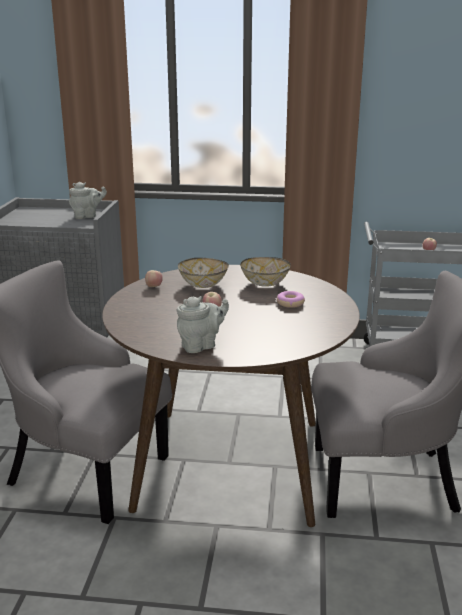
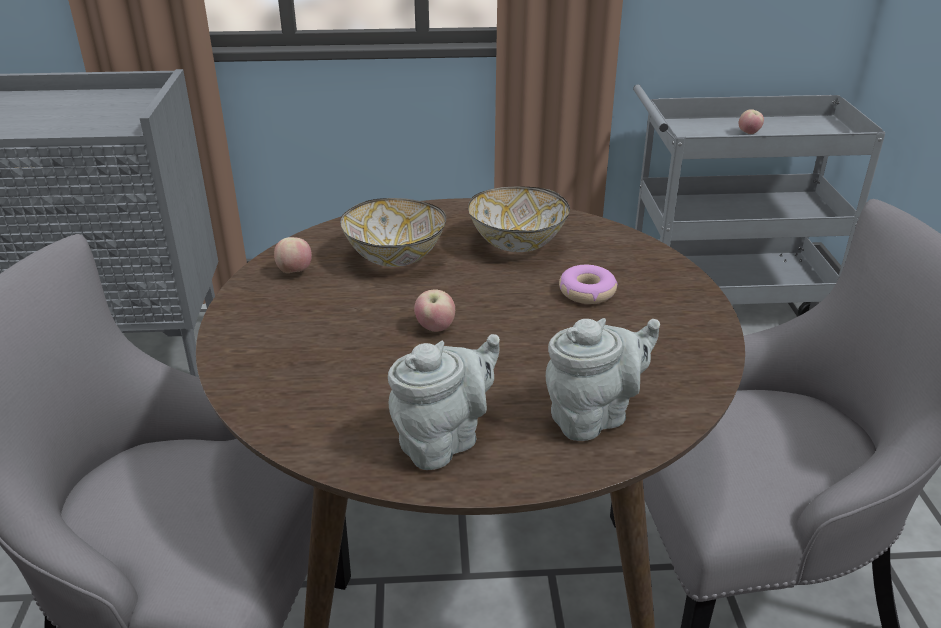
camera: 10 degrees left, 10 degrees up
grey teapot [69,182,107,219] -> grey teapot moved to [546,318,660,441]

